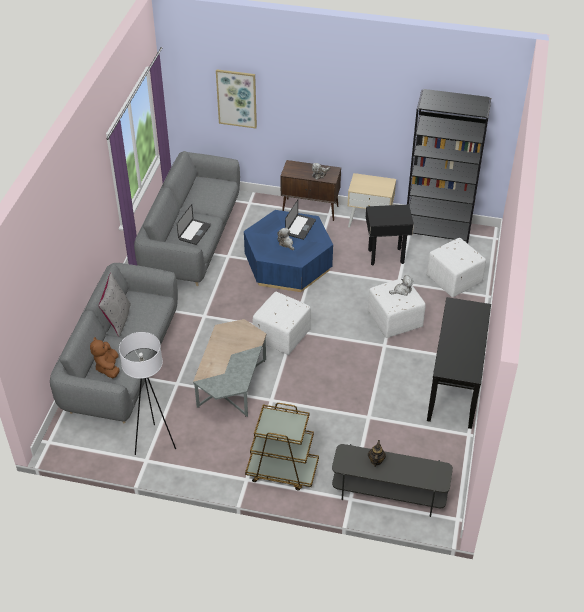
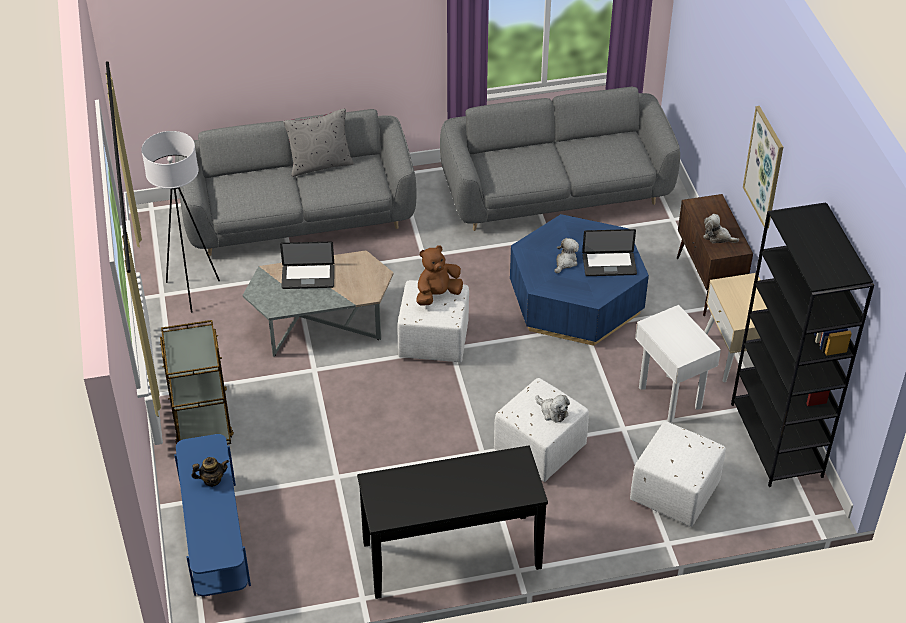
camera: 65 degrees right, 0 degrees up
brown plush toy [90,337,120,378] -> brown plush toy moved to [416,245,463,306]
laptop [177,204,211,245] -> laptop moved to [280,241,334,289]
picture [216,69,257,129] -> picture moved to [743,106,783,228]
grey tv stand [332,444,453,517] -> blue tv stand [174,434,251,596]
black side table [366,204,414,265] -> white side table [635,305,721,423]

